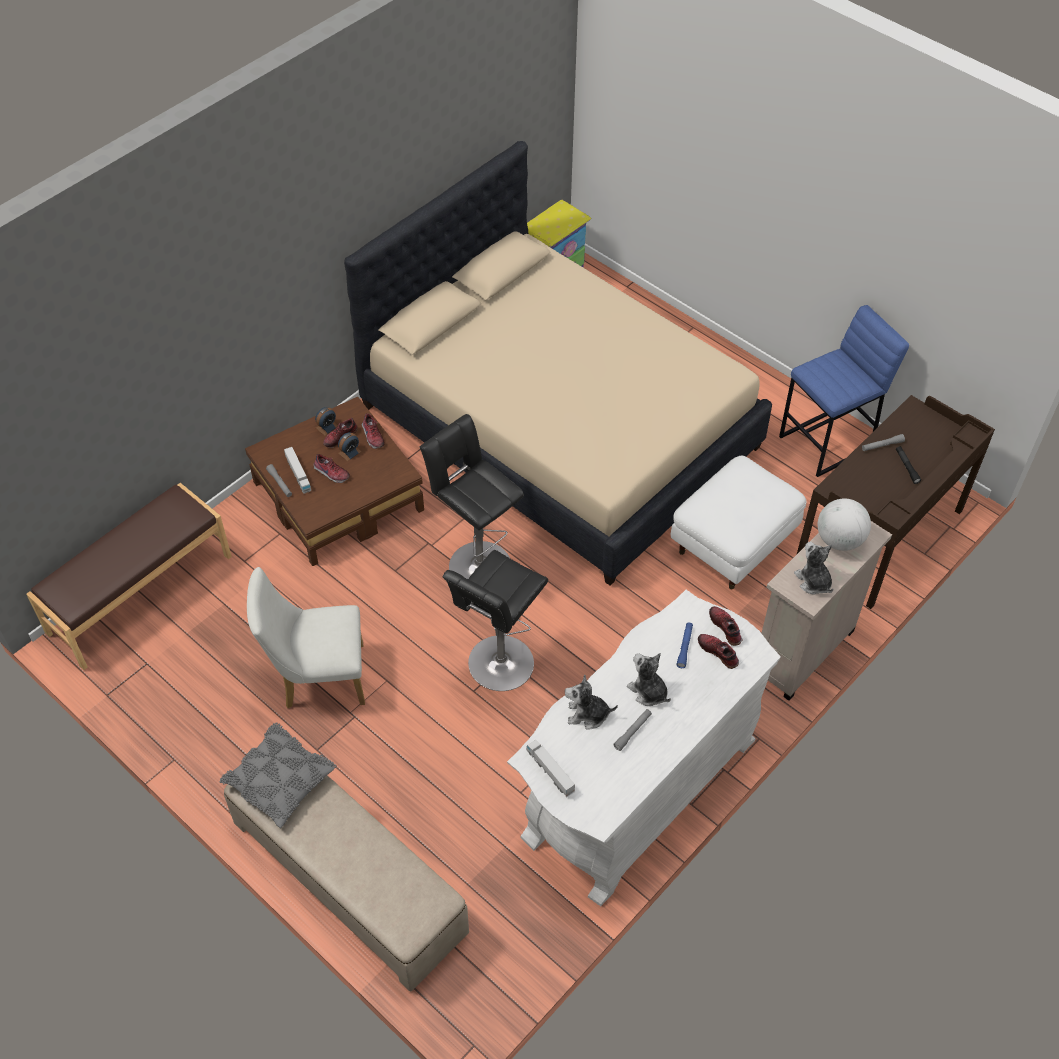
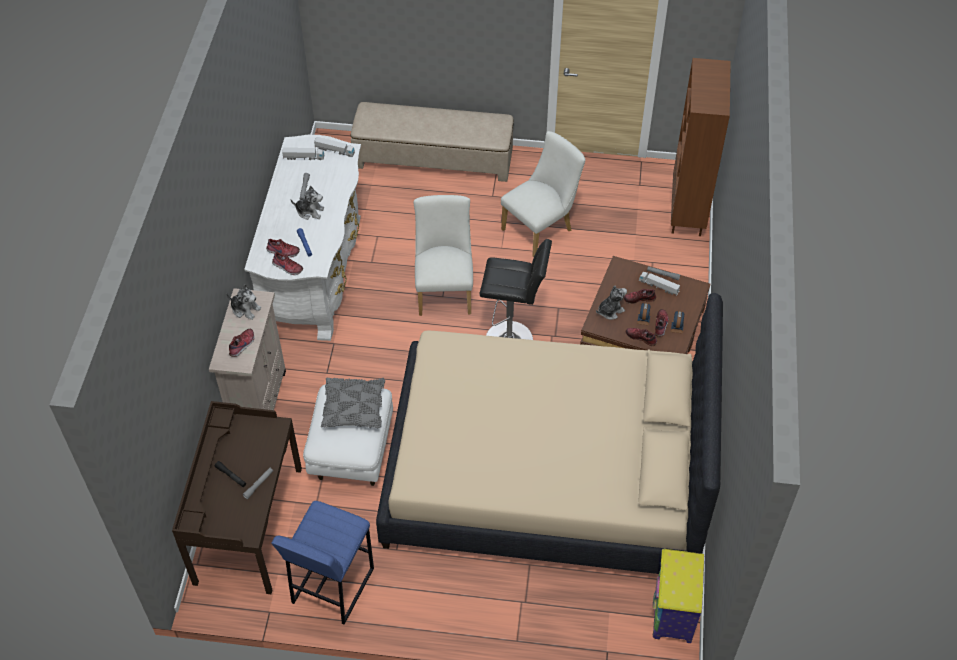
camera: 145 degrees right, 0 degrees up
brown bench [26,483,232,670] -> brown bookcase [671,58,730,236]
grey pillow [219,722,337,828] -> grey pillow moved to [321,378,385,428]
black stool [443,550,548,691] -> white chair [414,195,473,316]
plush toy [565,674,618,730] -> plush toy moved to [596,286,627,320]
globe [818,499,871,551] -> shoe [229,329,255,357]
none -> toy truck [282,148,324,160]

